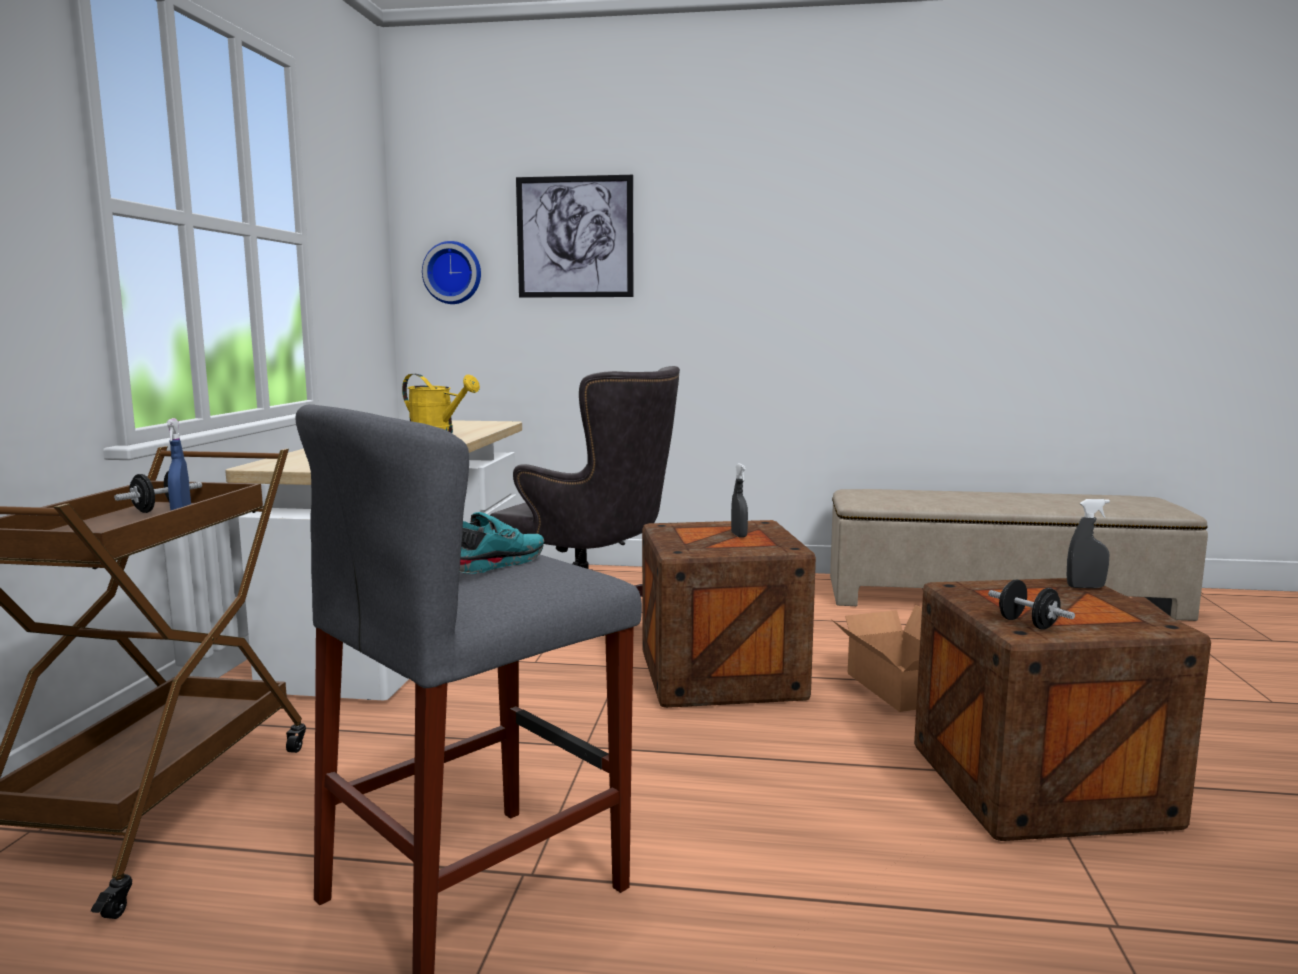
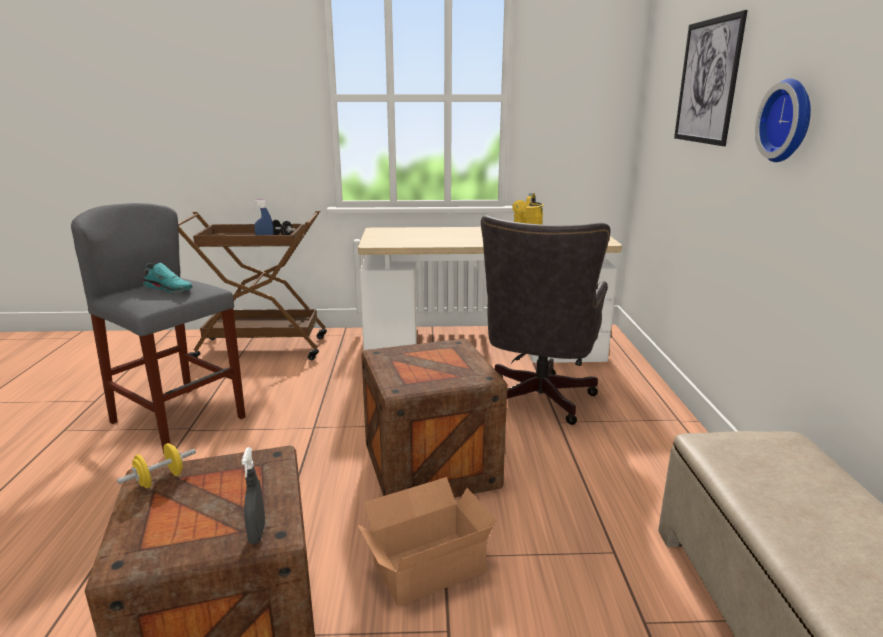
camera: 80 degrees right, 10 degrees up
wall clock [422,241,481,304] -> wall clock moved to [755,78,811,162]
grey spray bottle [731,464,748,538] -> none
black dumbbell [988,580,1075,630] -> yellow dumbbell [117,443,196,488]

